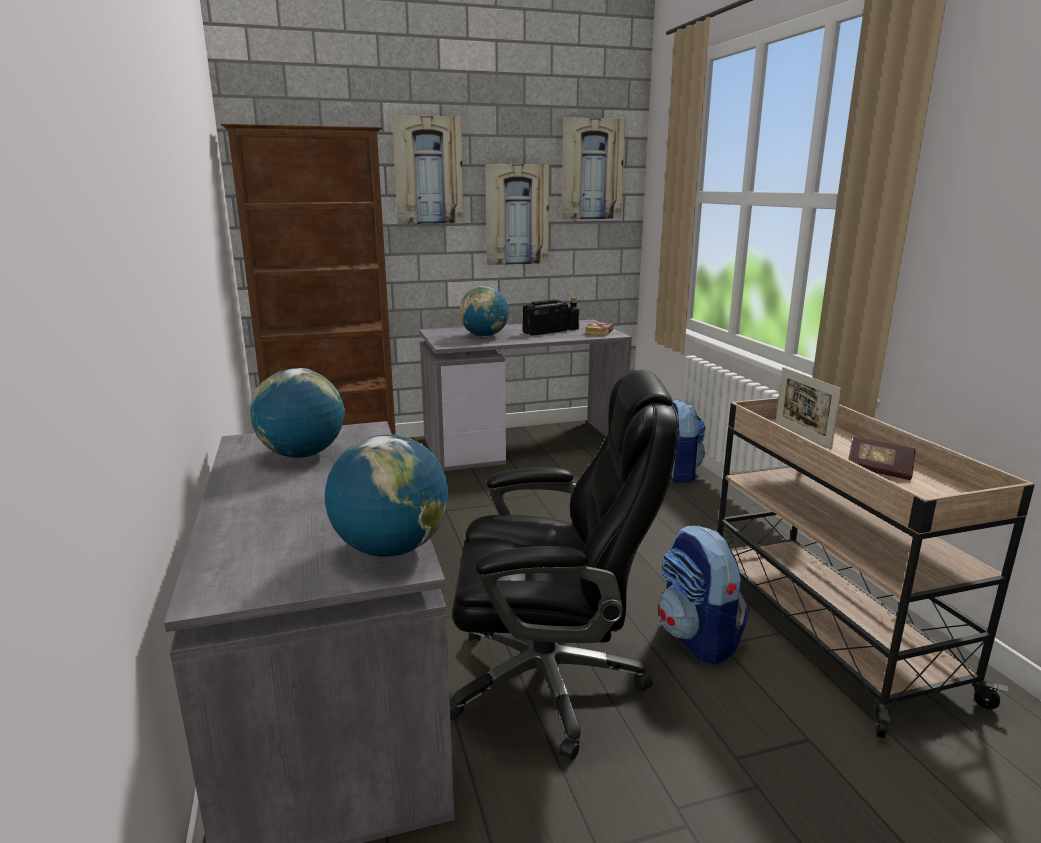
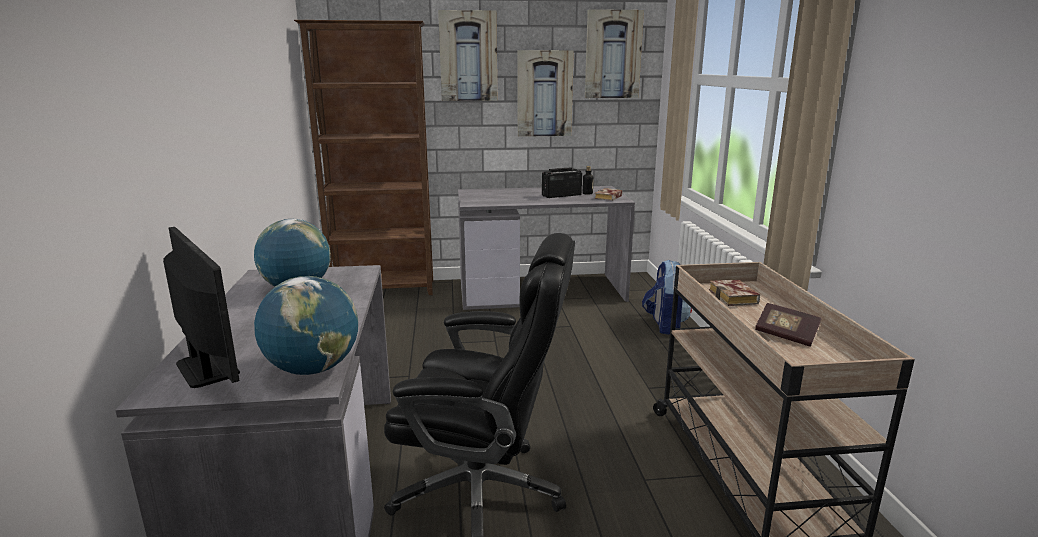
camera: 10 degrees right, 0 degrees up
globe [459,286,509,337] -> none
backpack [658,525,750,665] -> none
picture frame [776,367,841,449] -> book [709,279,760,306]
none -> monitor [163,227,240,388]

